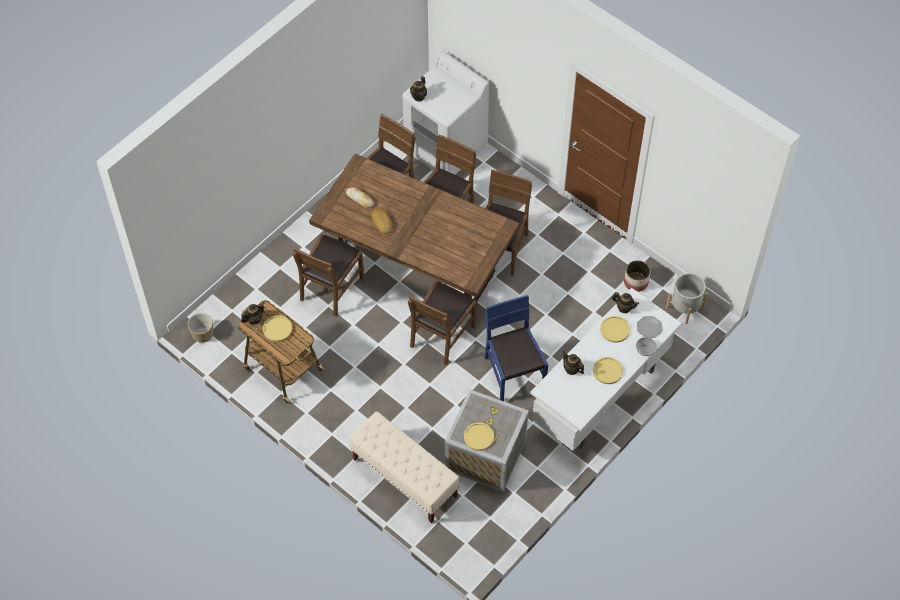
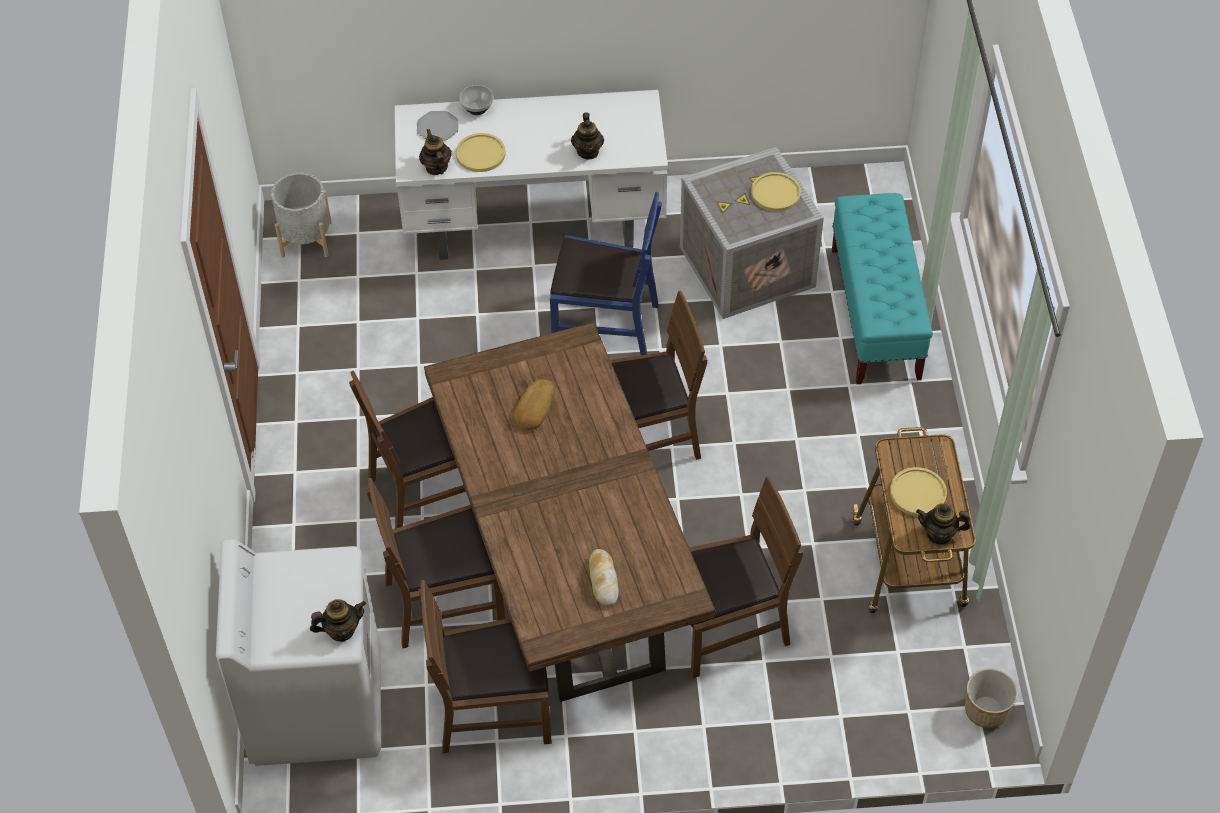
camera: 135 degrees left, 5 degrees down
beige bench [349,412,459,523] -> turquoise bench [832,193,933,384]
bread [371,208,392,234] -> bread moved to [515,379,555,430]
blue chair [484,295,548,401] -> blue chair turned 105 degrees counterclockwise [550,192,662,355]
yellow plate [593,357,623,384] -> none
planter [624,260,650,292] -> none

